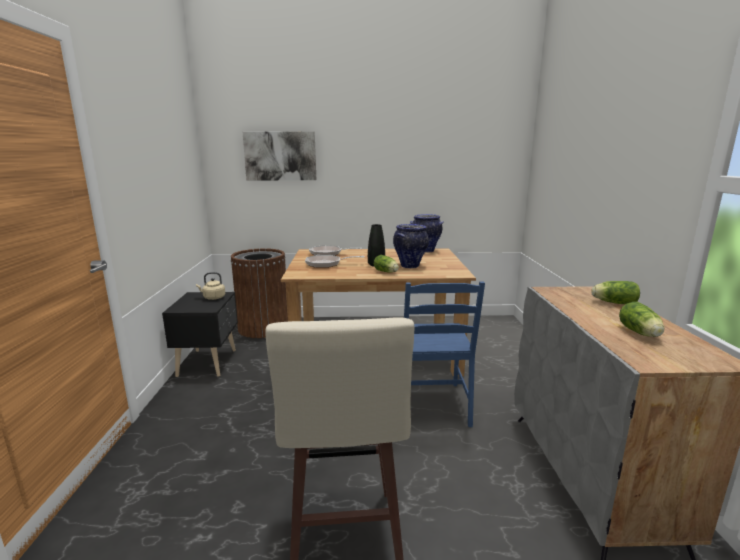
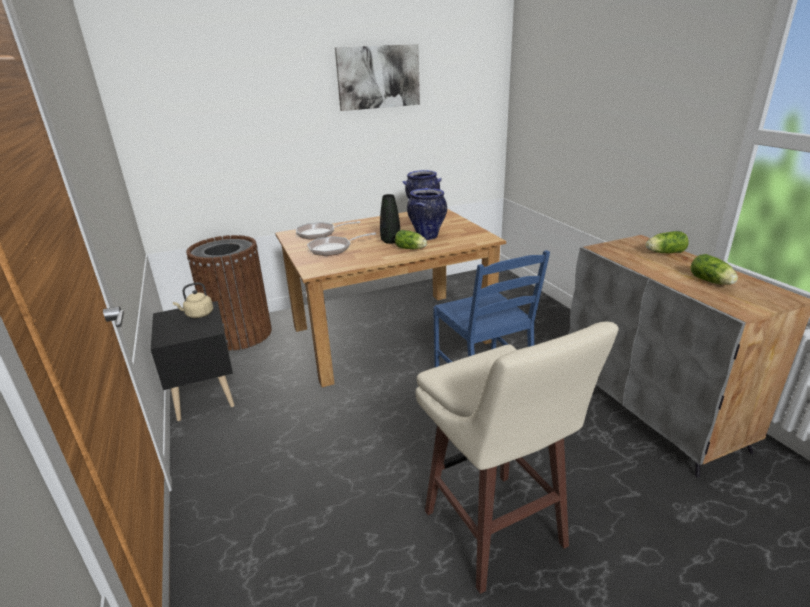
camera: 20 degrees left, 10 degrees up
picture [243,132,316,180] -> picture moved to [335,44,420,111]

